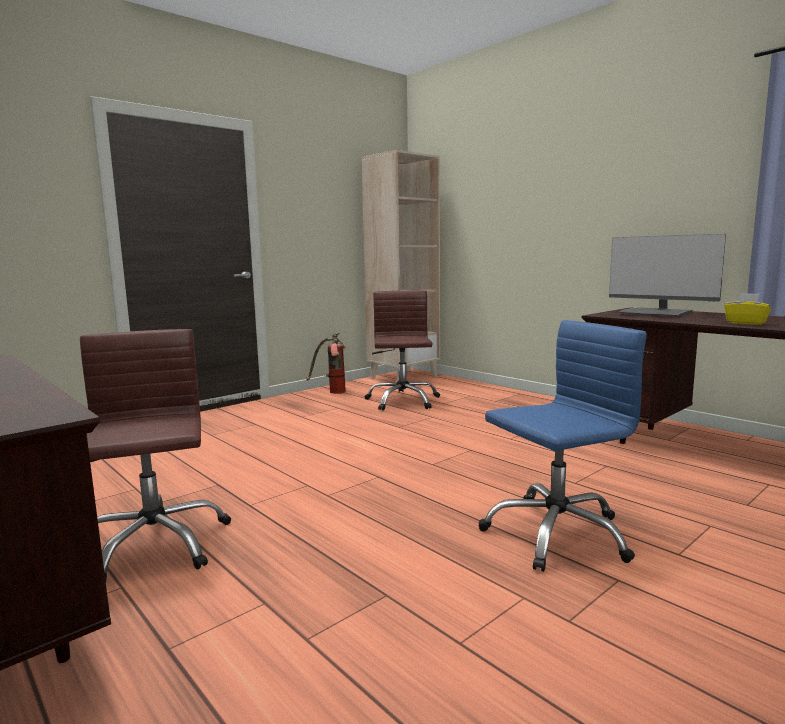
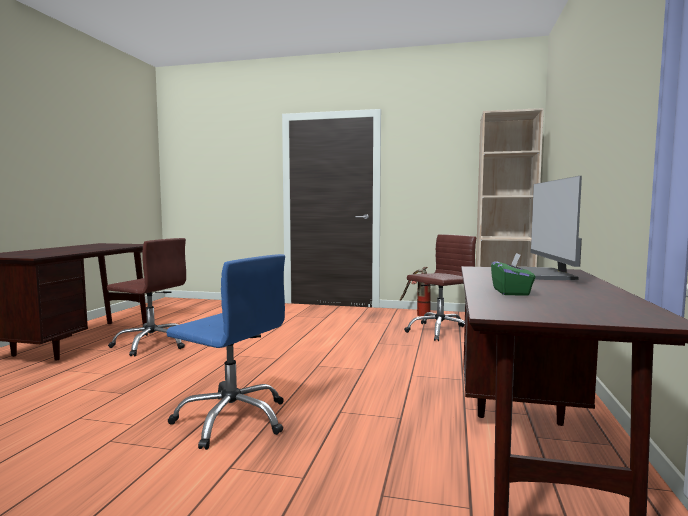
camera: 55 degrees right, 5 degrees down
brown office chair [80,329,231,581] -> brown office chair turned 75 degrees clockwise [107,238,186,356]
yellow tissue box [724,293,771,325] -> green tissue box [491,253,536,296]

